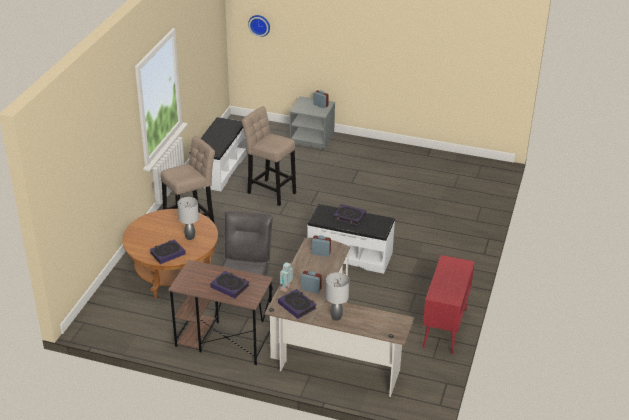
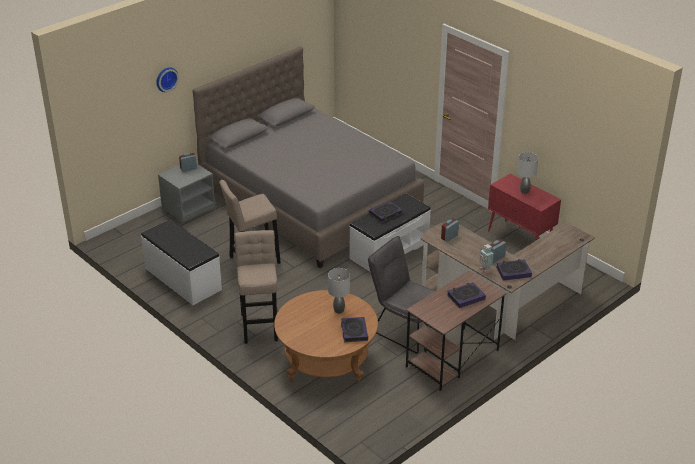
camera: 60 degrees left, 0 degrees up
wall clock [248,15,270,37] -> wall clock moved to [157,67,179,92]
grey table lamp [326,272,349,321] -> grey table lamp moved to [517,152,538,194]
none -> grey bed [193,46,424,268]

